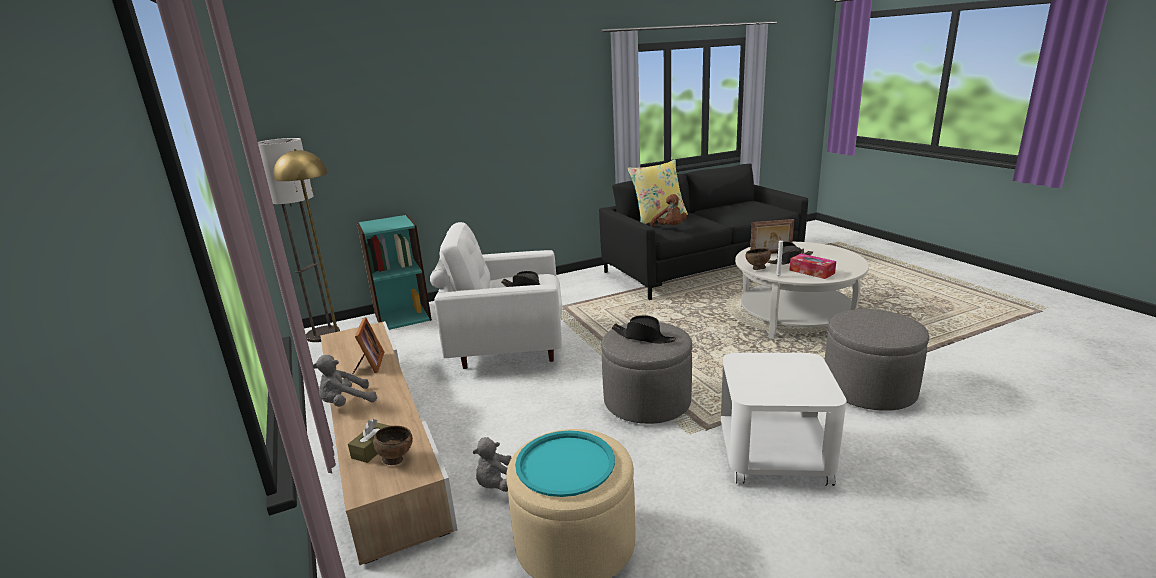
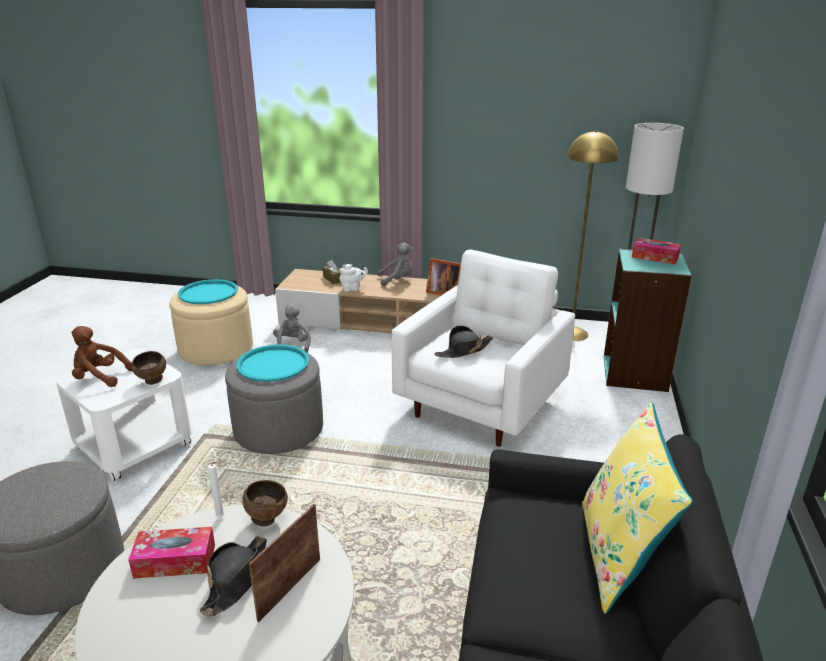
camera: 125 degrees right, 5 degrees up
grey plush toy [312,355,377,407] -> grey plush toy turned 75 degrees clockwise [377,243,413,286]
brown bowl [373,426,413,465] -> brown bowl moved to [131,351,166,385]
black hat [612,315,676,344] -> turquoise tray [236,344,309,382]
brown plush toy [650,194,687,227] -> brown plush toy moved to [72,326,132,387]
none -> white teapot [340,264,368,291]
none -> tissue box [632,238,681,265]

